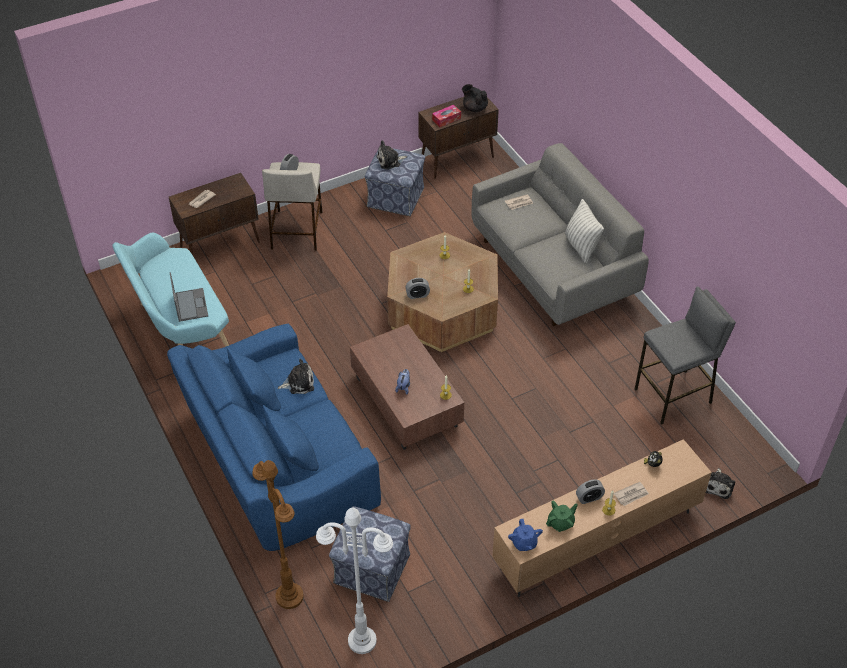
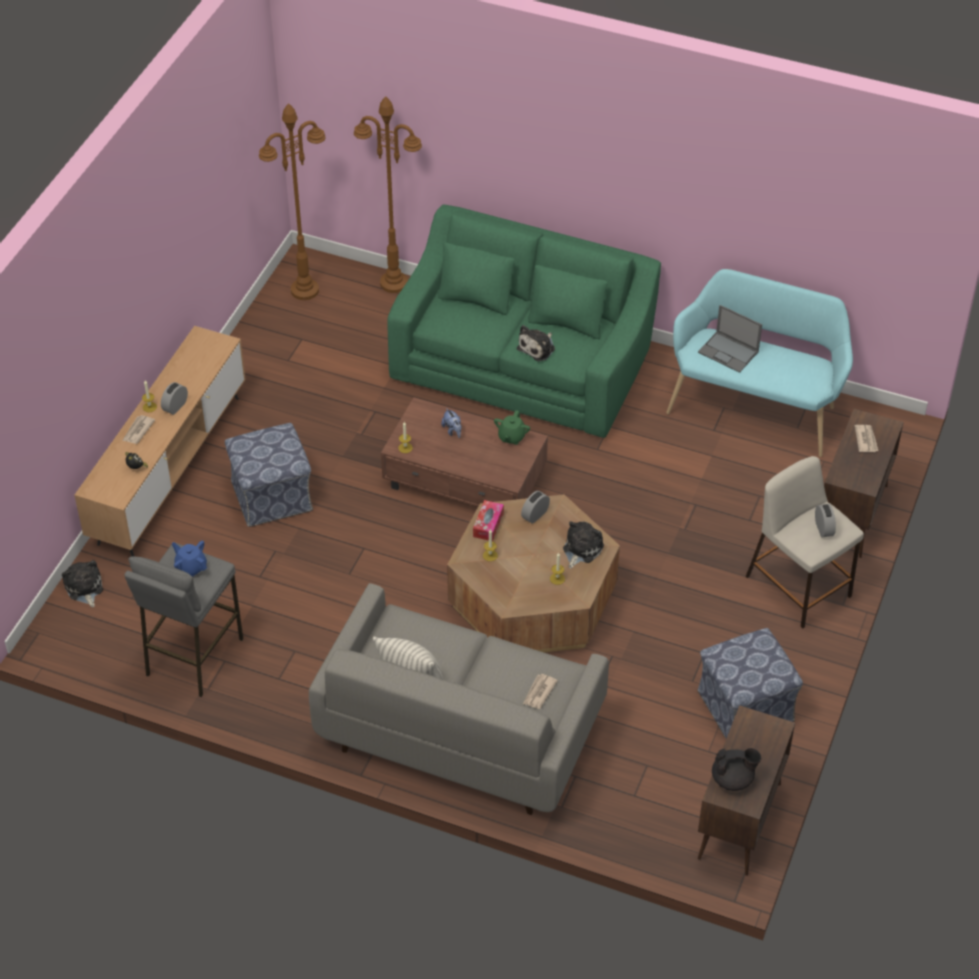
camera: 140 degrees right, 0 degrees up
blue sofa [167,324,381,551] -> green sofa [387,205,661,438]
white floor lamp [316,507,393,654] -> brown floor lamp [259,103,325,300]
ottoman [329,506,411,602] -> ottoman moved to [225,423,313,527]
plush toy [377,140,407,170] -> plush toy moved to [563,521,604,569]
tissue box [432,105,461,127] -> tissue box moved to [473,500,504,541]
blue teapot [508,519,543,551] -> blue teapot moved to [172,541,207,577]
green teapot [546,501,578,532] -> green teapot moved to [494,410,530,445]

